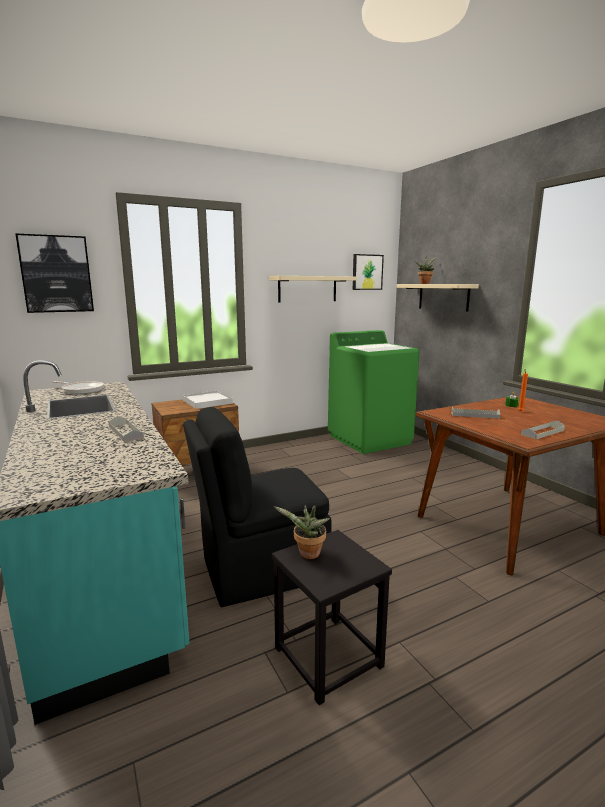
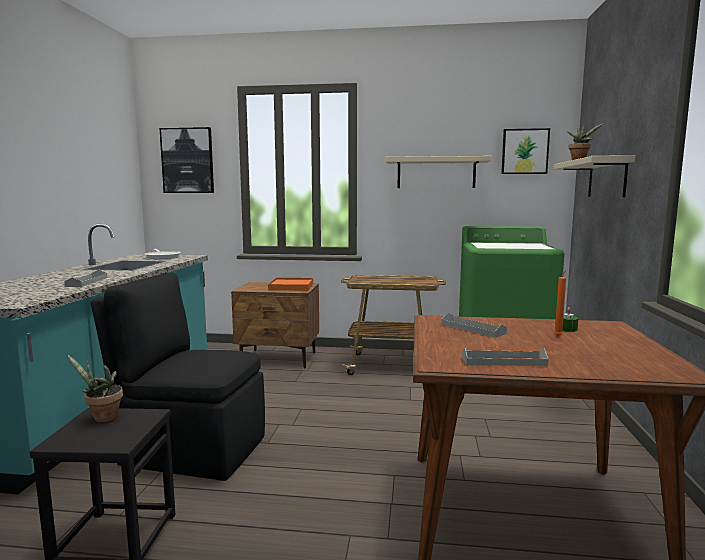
camera: 35 degrees right, 5 degrees down
white tray [183,391,233,409] -> orange tray [268,278,313,291]
none -> cart [341,275,446,375]

